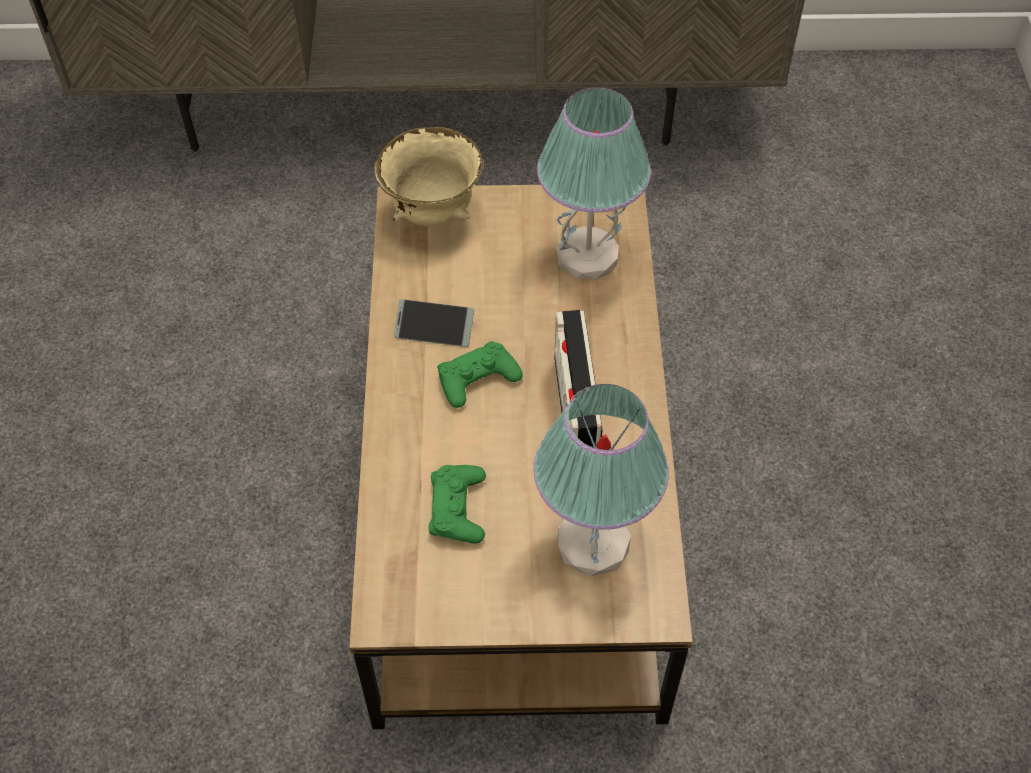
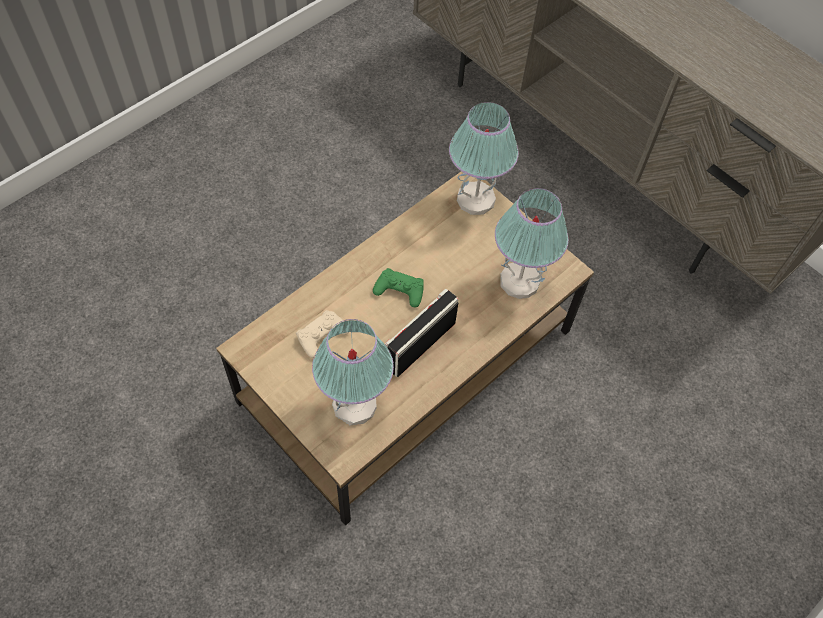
camera: 45 degrees right, 5 degrees up
beige bowl [374,127,483,227] -> table lamp [449,102,519,215]
phone [394,299,474,347] -> none
green game controller [429,465,486,543] -> beige game controller [296,310,349,358]

